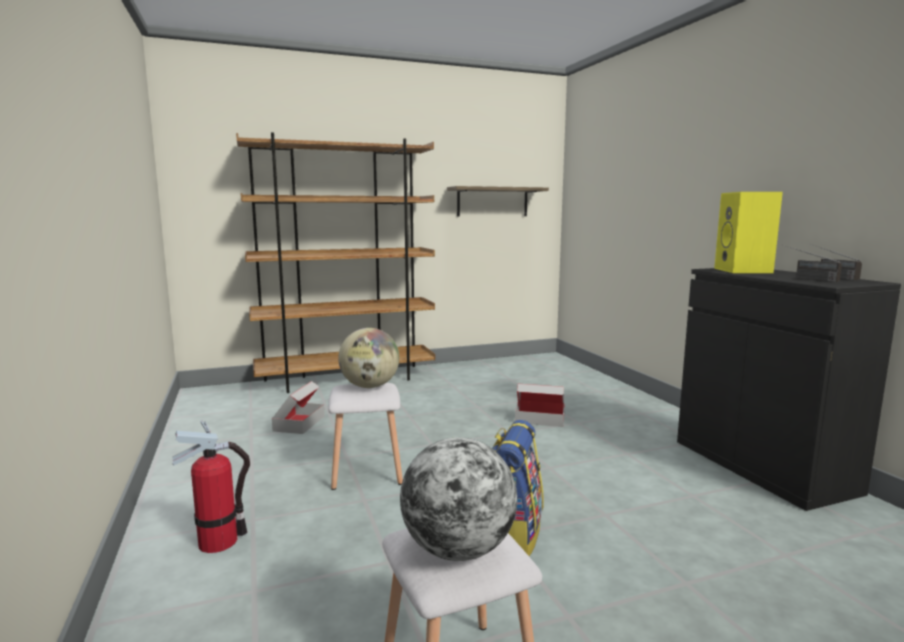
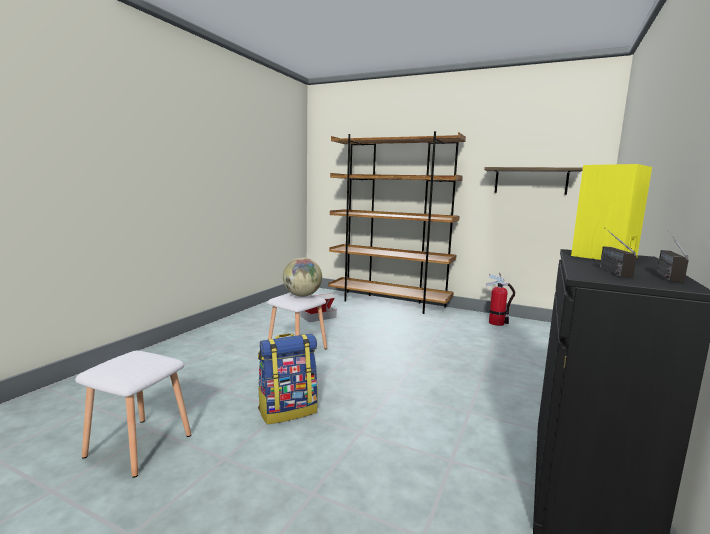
camera: 45 degrees right, 0 degrees up
fire extinguisher [172,420,250,553] -> fire extinguisher moved to [486,273,515,326]
globe [400,437,517,561] -> none
cardboard box [515,384,565,427] -> none

